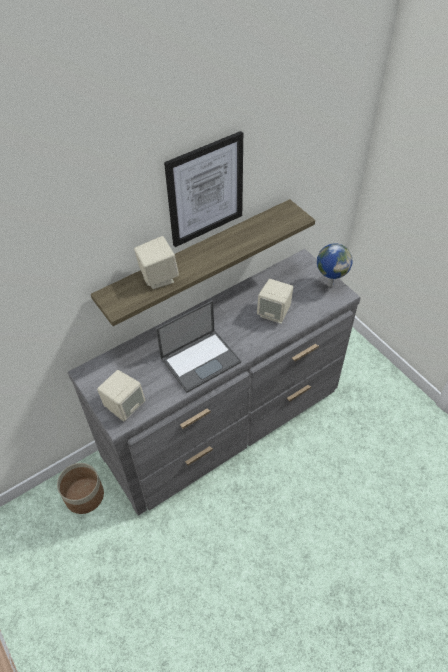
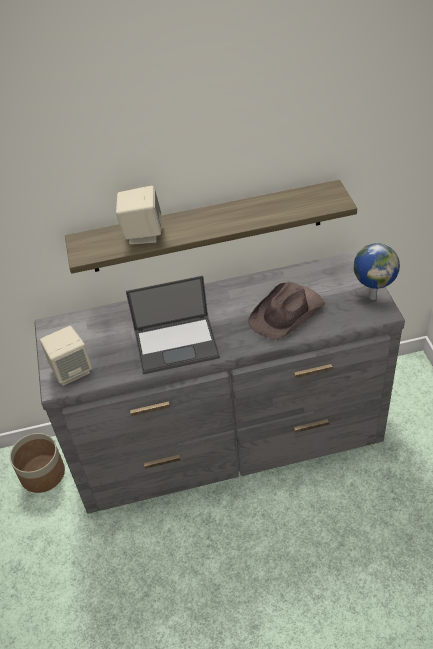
camera: 25 degrees right, 5 degrees down
picture [164,131,243,247] -> none
beige speaker [257,279,293,324] -> brown hat [248,282,325,340]

